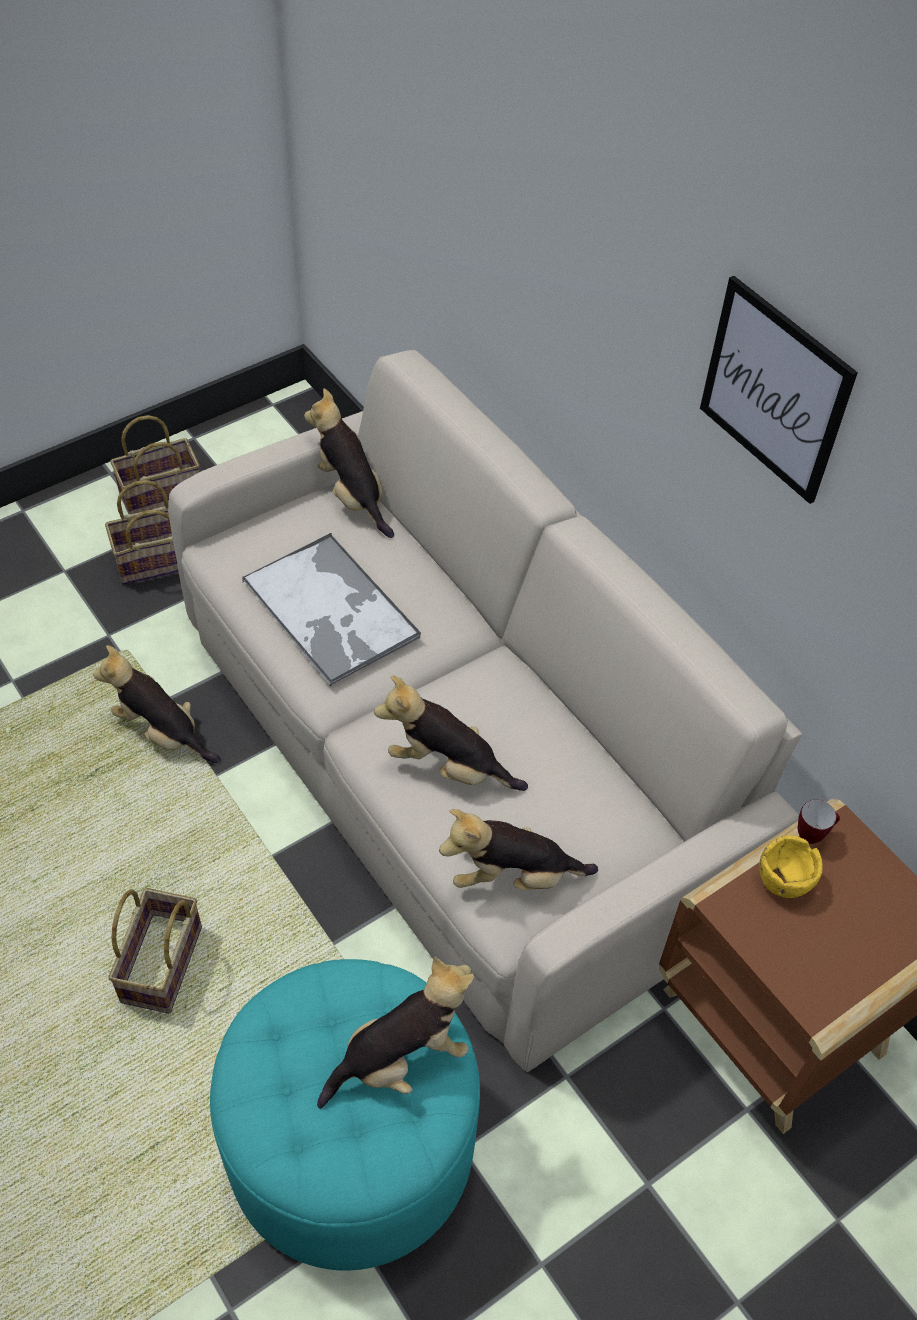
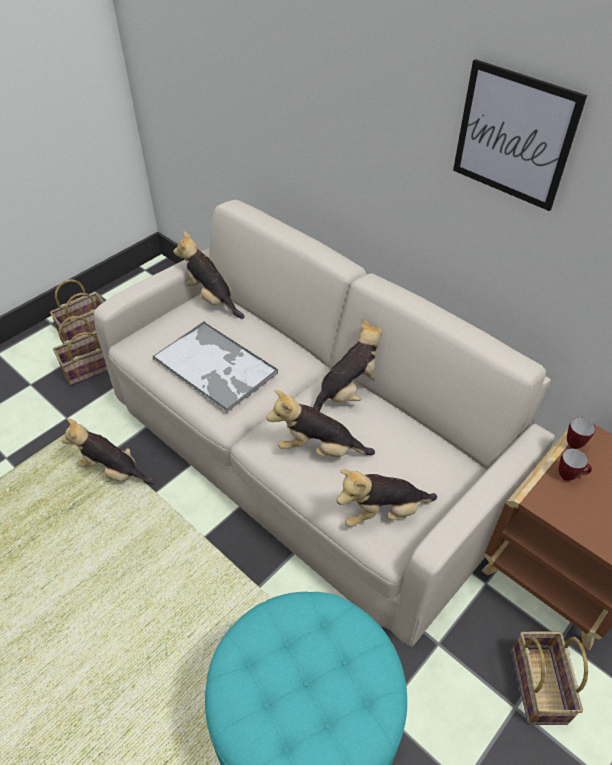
camera: 10 degrees left, 5 degrees down
basket [108,888,202,1013] -> basket moved to [512,631,588,725]
plush toy [317,956,474,1109] -> plush toy moved to [313,319,382,412]
yellow bowl [759,836,823,898] -> mug [559,448,592,481]

